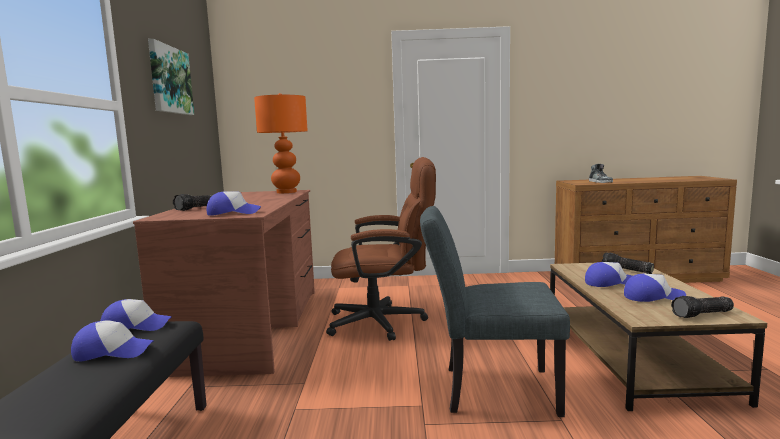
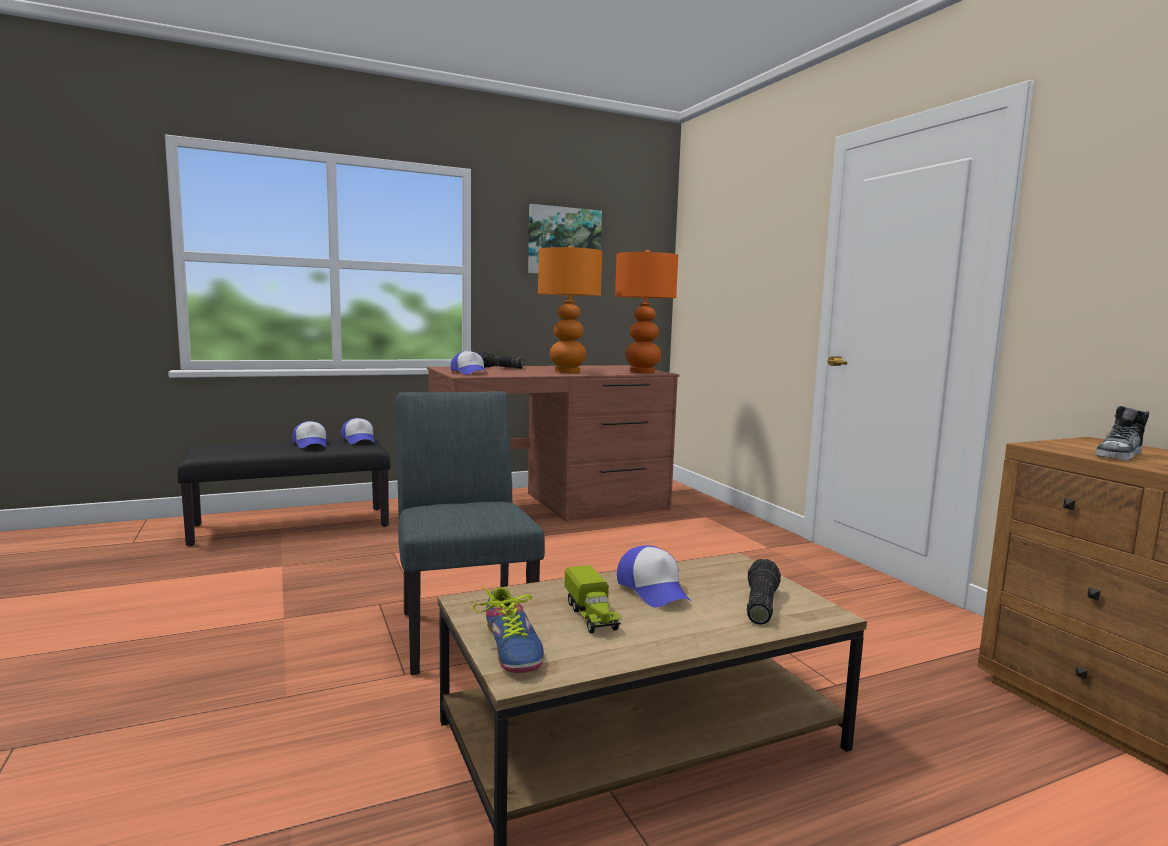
camera: 65 degrees right, 0 degrees up
brown office chair [326,157,436,341] -> none
cap [624,273,686,302] -> toy truck [565,565,621,634]
flashlight [671,296,734,318] -> shoe [473,586,544,673]
none -> orange table lamp [538,245,602,373]

